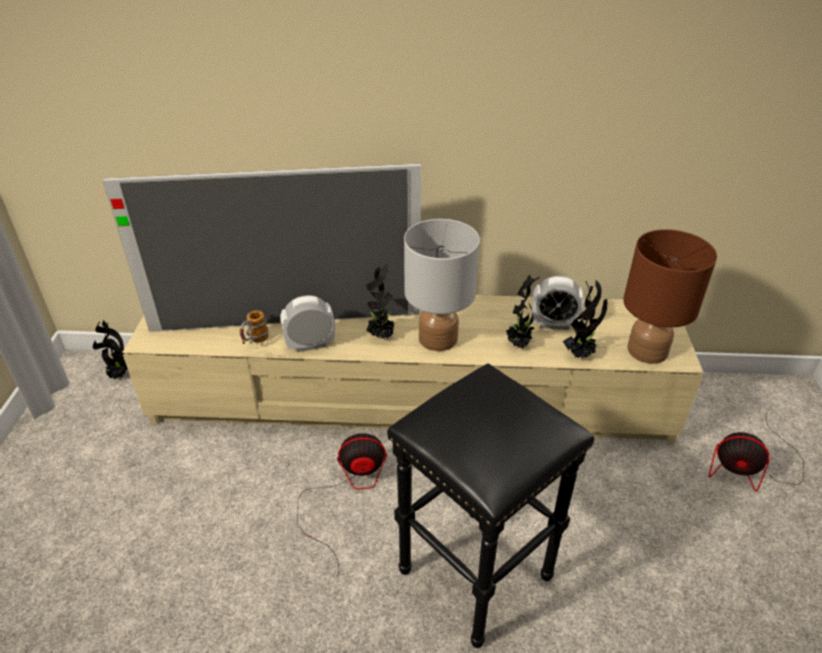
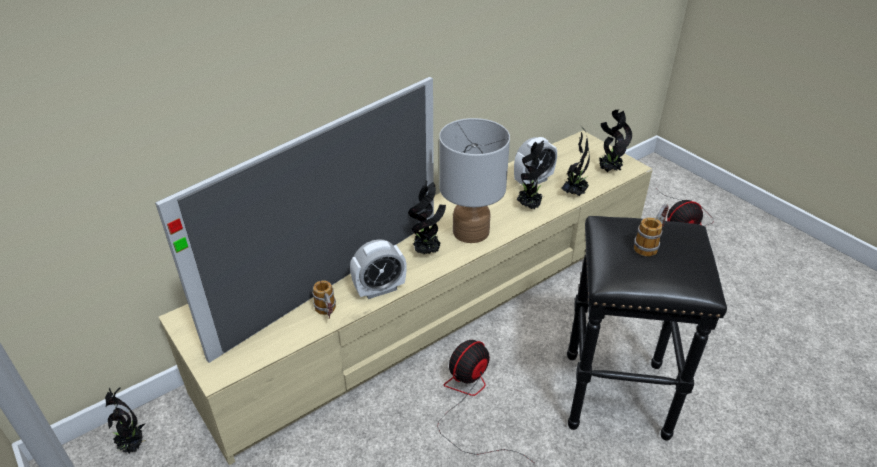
camera: 40 degrees left, 0 degrees up
alarm clock [281,295,335,352] -> alarm clock turned 150 degrees counterclockwise [350,239,407,299]
brown table lamp [623,229,717,364] -> potted plant [599,110,632,172]
none -> mug [634,204,669,257]

